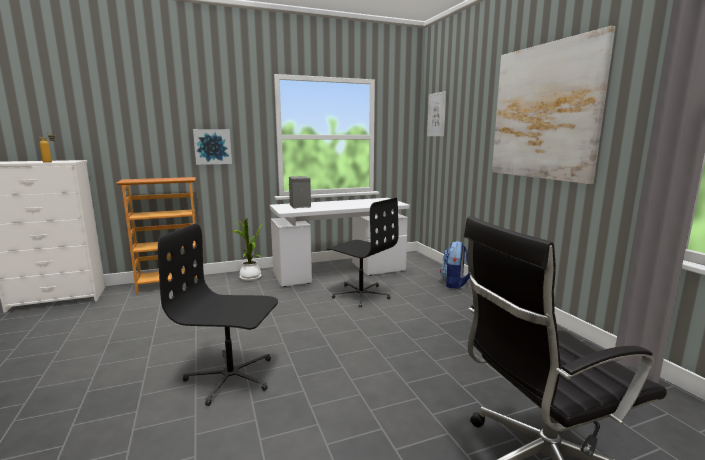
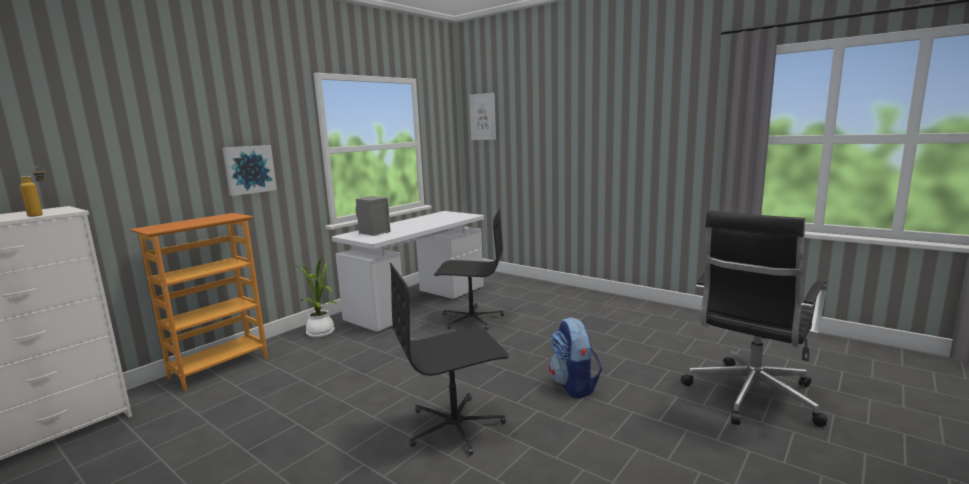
camera: 30 degrees left, 0 degrees up
backpack [440,241,470,289] -> backpack moved to [549,317,602,399]
picture [492,26,616,184] -> none

